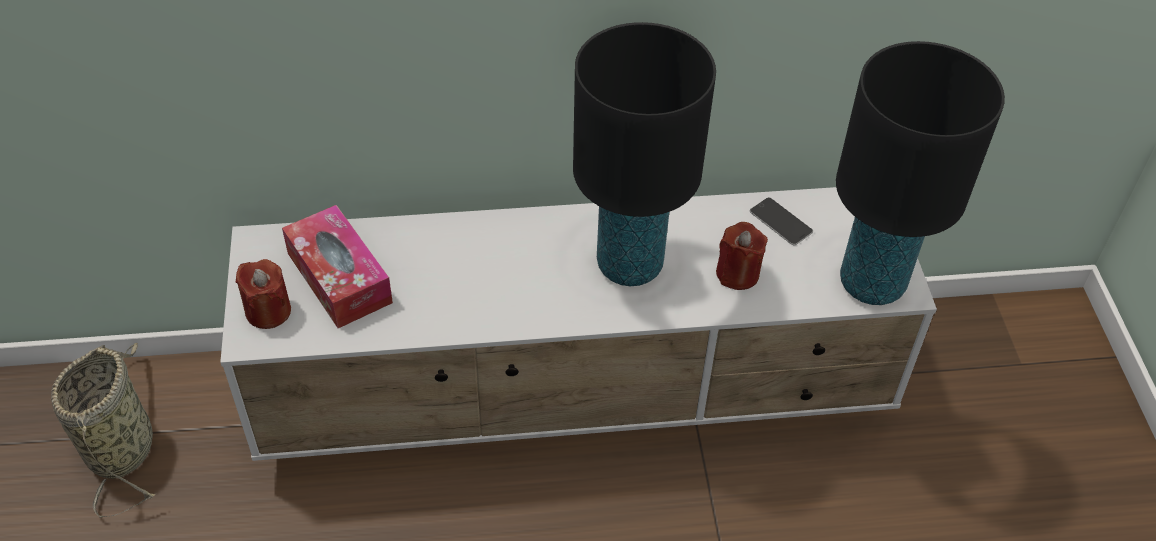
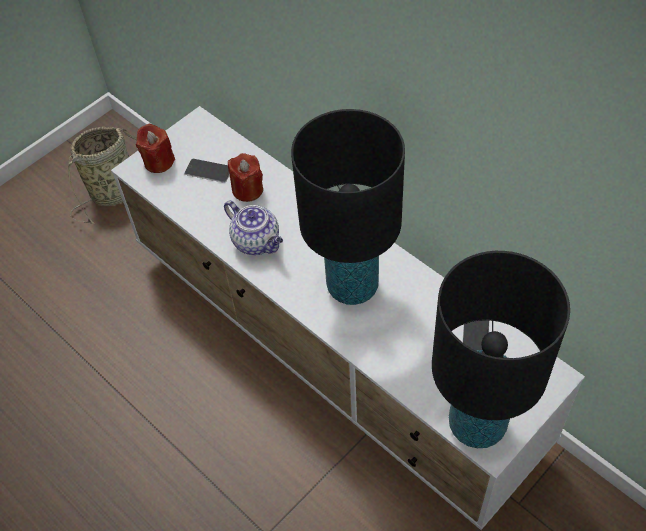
camera: 55 degrees right, 5 degrees up
tissue box [282,205,393,328] -> phone [184,159,230,183]
red candle [716,222,768,290] -> red candle moved to [228,153,263,202]
none -> teapot [224,201,283,255]

